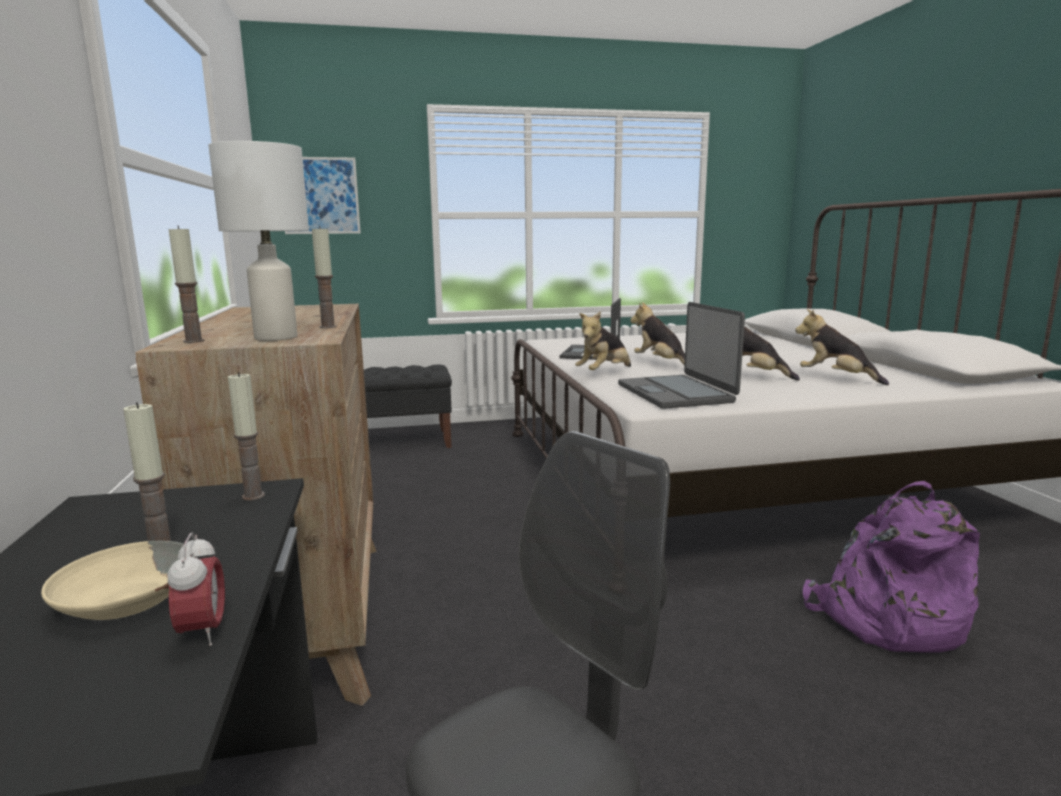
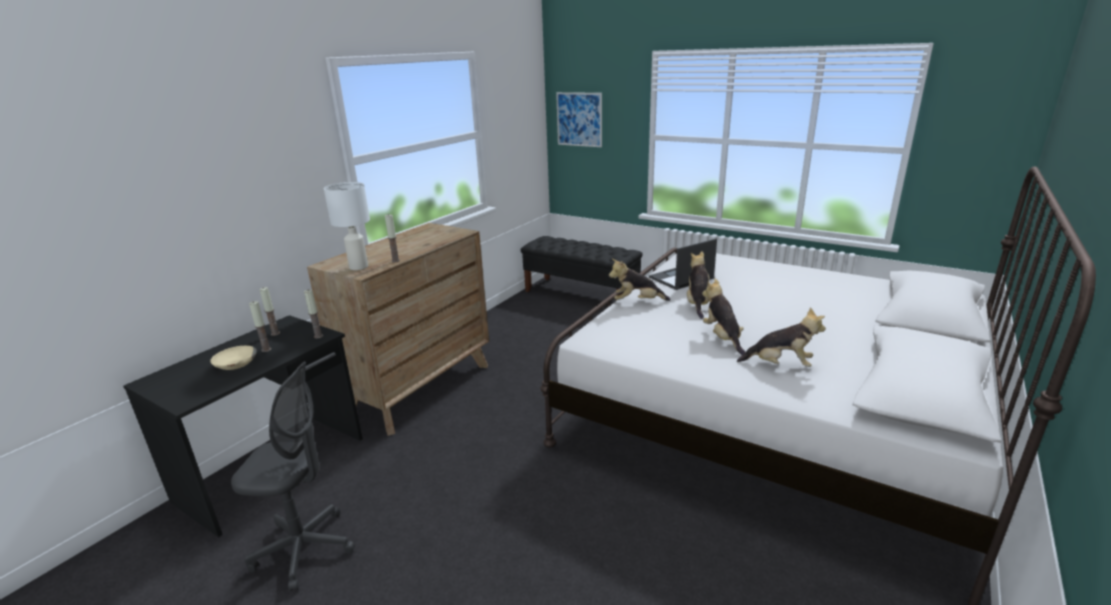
camera: 45 degrees right, 10 degrees up
alarm clock [167,532,225,646] -> none
candle [168,225,204,343] -> candle moved to [259,287,280,336]
laptop [618,302,745,409] -> none
plush toy [795,309,889,385] -> plush toy turned 105 degrees clockwise [737,307,826,367]
purple backpack [803,481,980,652] -> none

